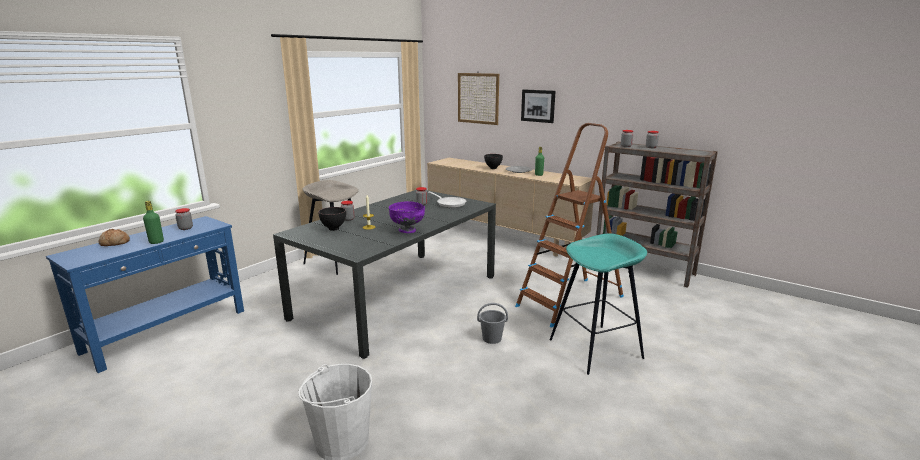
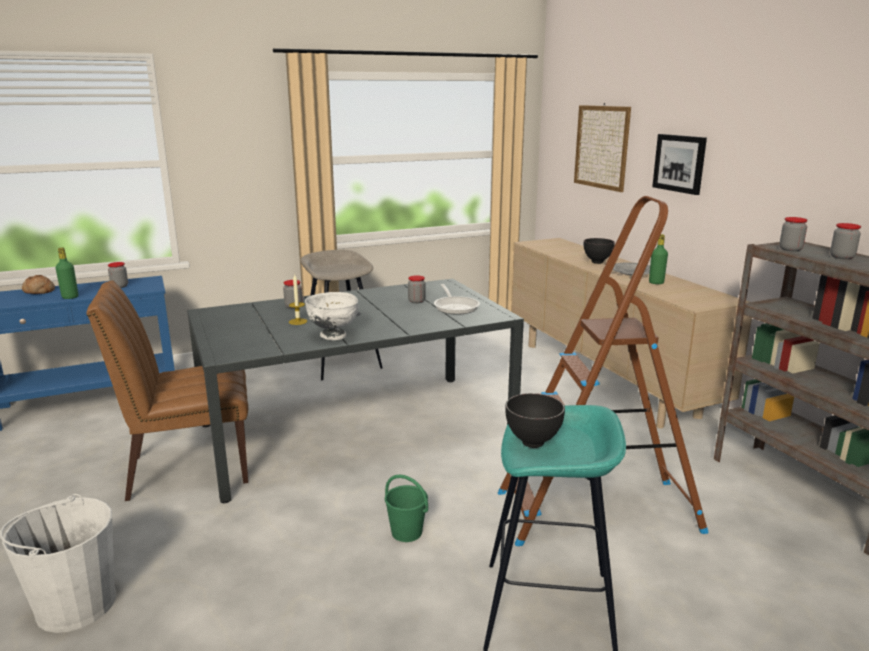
camera: 30 degrees right, 0 degrees up
black bowl [318,207,346,231] -> black bowl moved to [505,393,565,448]
purple bowl [389,201,425,233] -> white bowl [305,292,358,340]
grey bucket [477,303,508,344] -> green bucket [385,475,428,542]
none -> brown chair [86,280,248,501]

